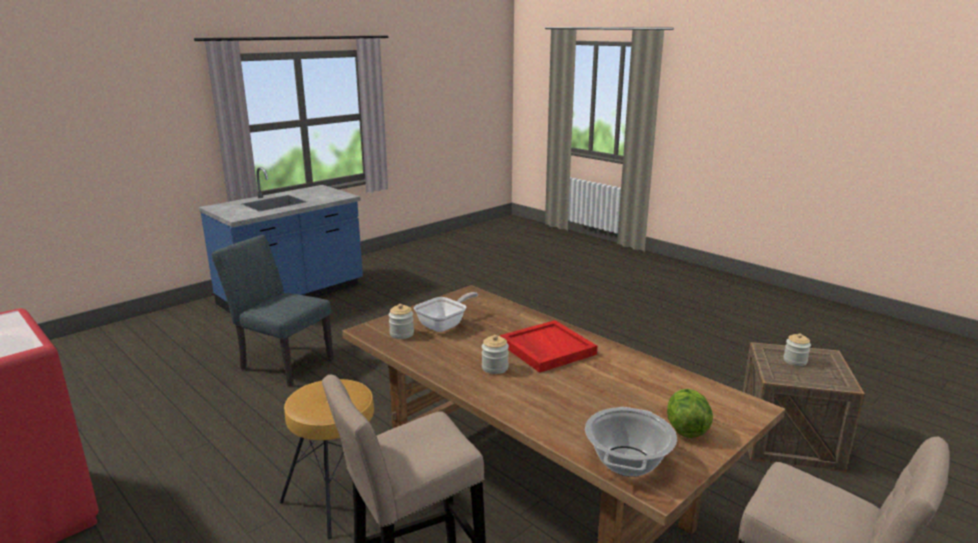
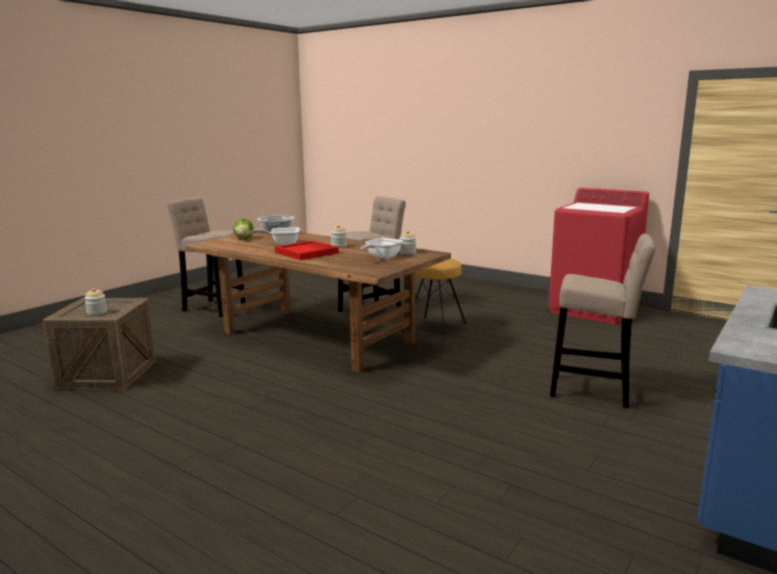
camera: 170 degrees right, 5 degrees down
grey chair [212,235,334,386] -> beige stool [550,234,655,408]
none -> frying pan [250,227,300,245]

